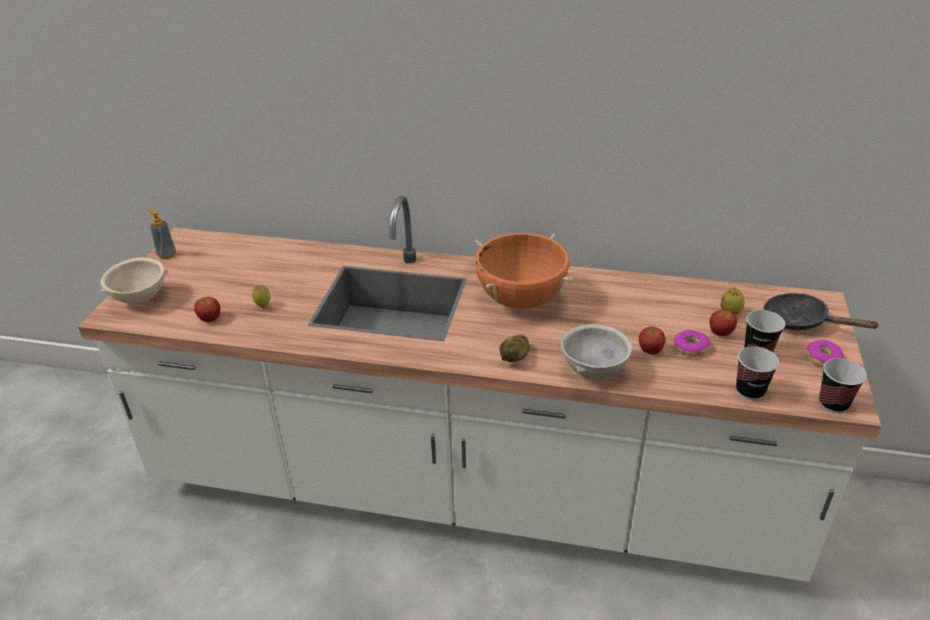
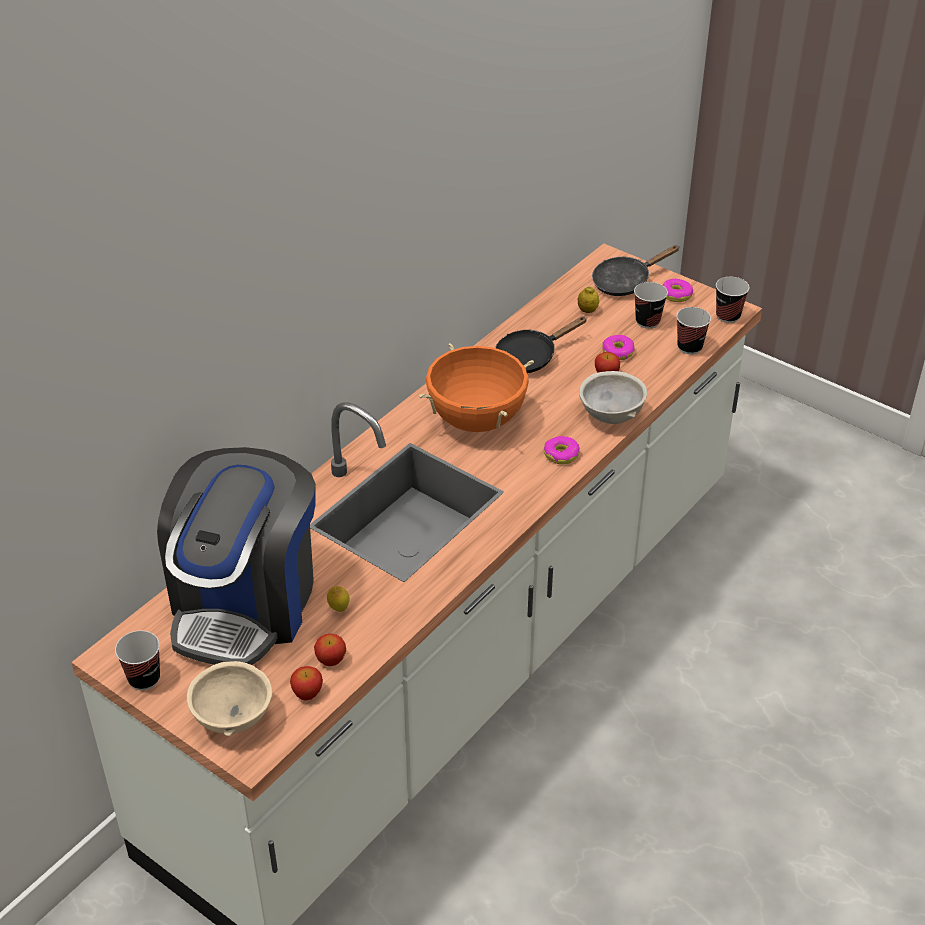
camera: 65 degrees left, 5 degrees up
soap dispenser [148,209,176,259] -> cup [115,631,160,690]
potato [499,334,530,363] -> donut [544,436,580,465]
apple [709,310,737,336] -> apple moved to [290,666,323,701]
none -> coffee machine [157,447,316,665]
none -> black frying pan [495,316,586,373]

